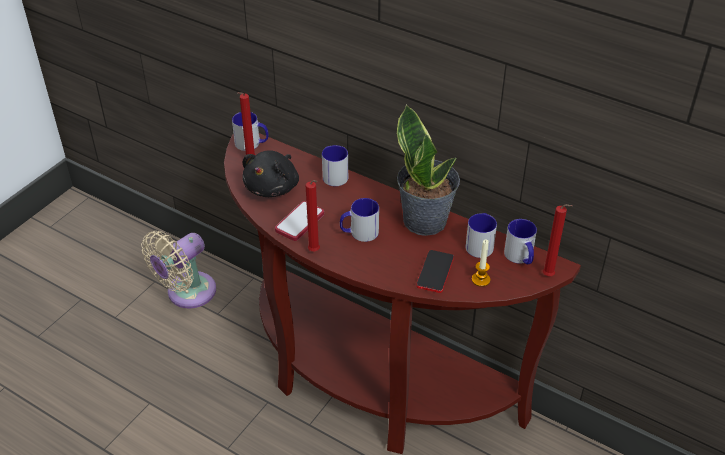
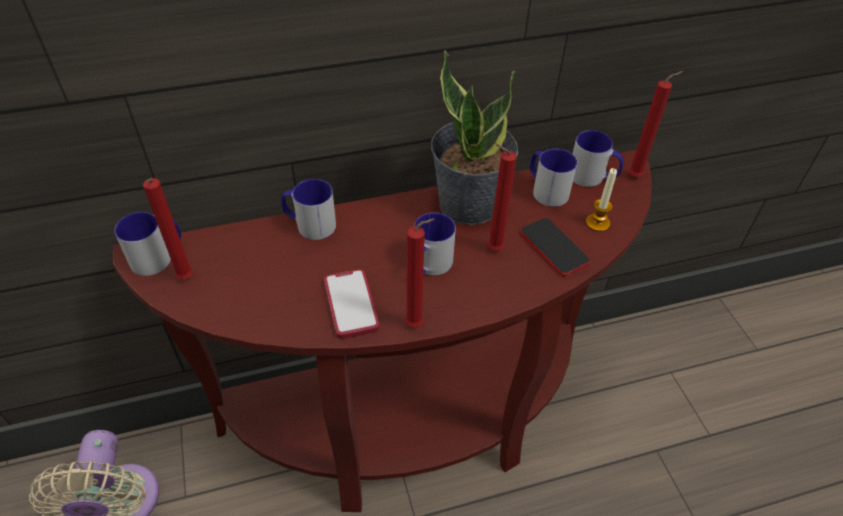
camera: 50 degrees left, 5 degrees up
black plush toy [242,150,299,197] -> none
none -> red candle [487,143,517,251]

